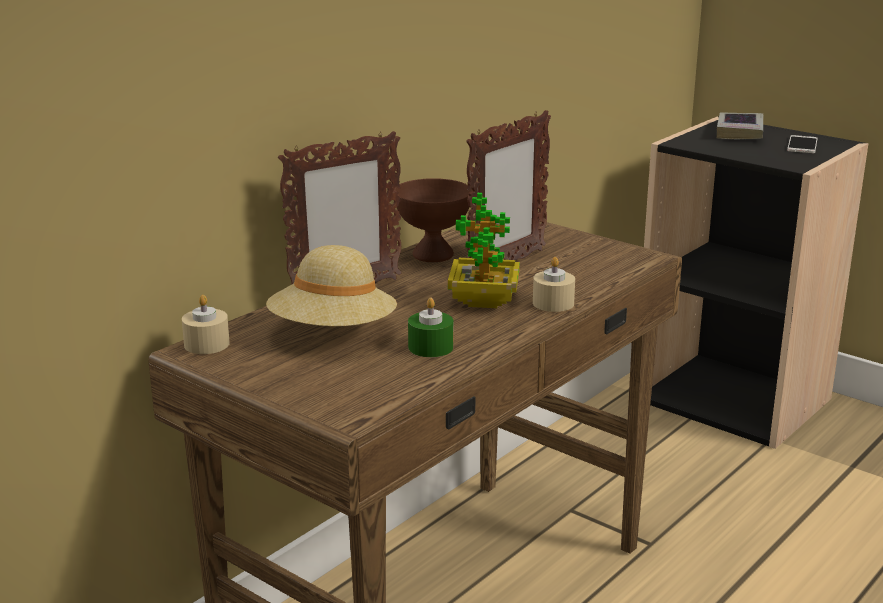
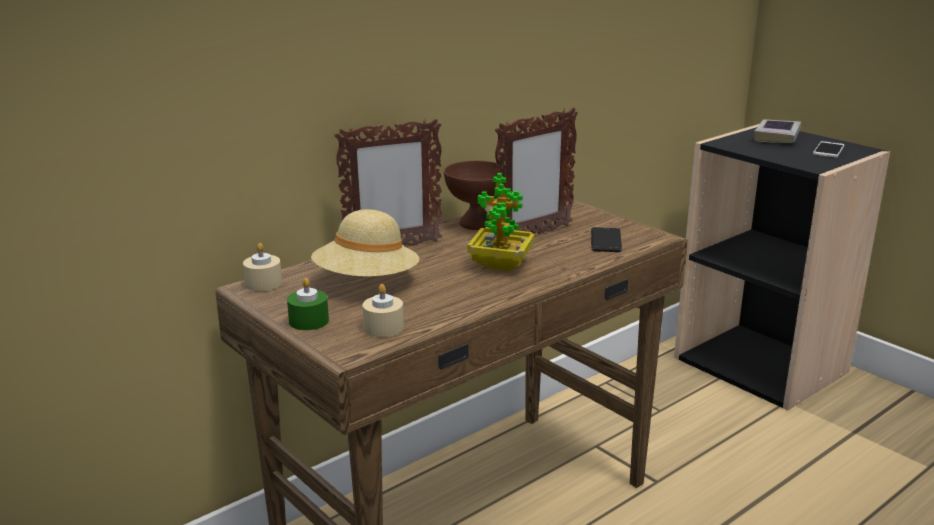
camera: 10 degrees right, 0 degrees up
green candle [408,298,453,357] -> green candle moved to [287,278,329,330]
beige candle [533,257,575,312] -> beige candle moved to [363,284,404,337]
none -> phone [591,227,622,252]

